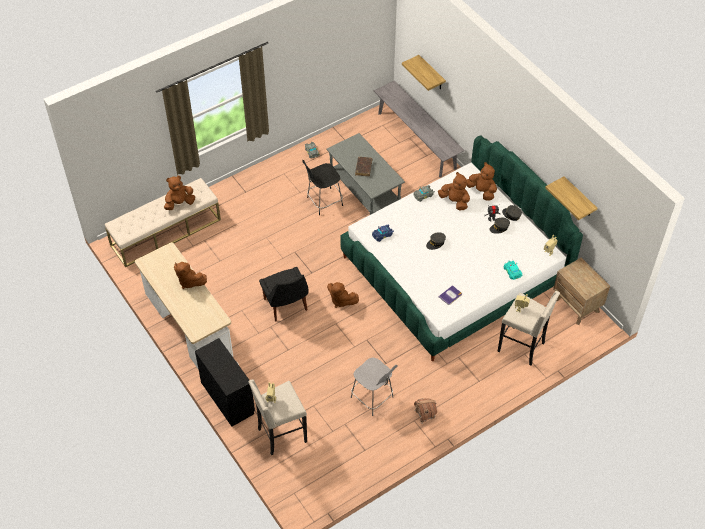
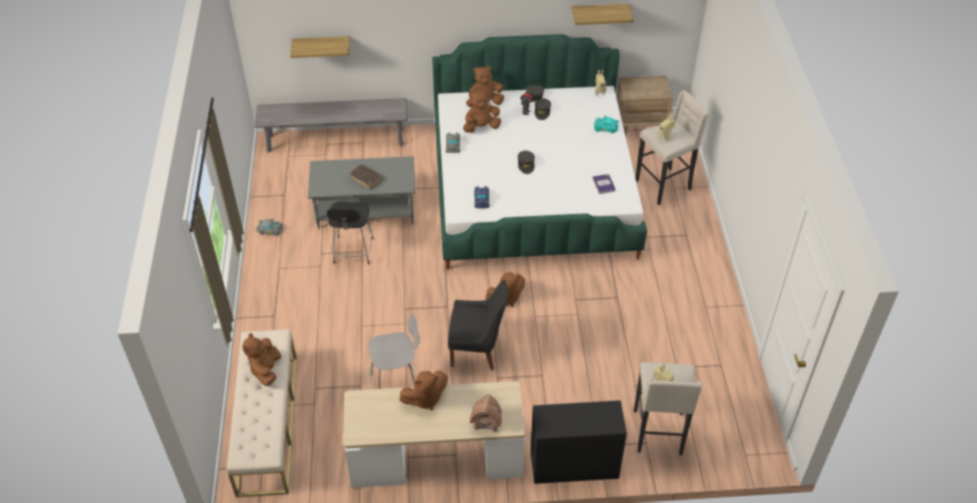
camera: 60 degrees left, 5 degrees down
grey chair [351,358,398,416] -> grey chair moved to [368,312,420,389]
toy house [414,398,437,423] -> toy house moved to [470,394,502,433]

